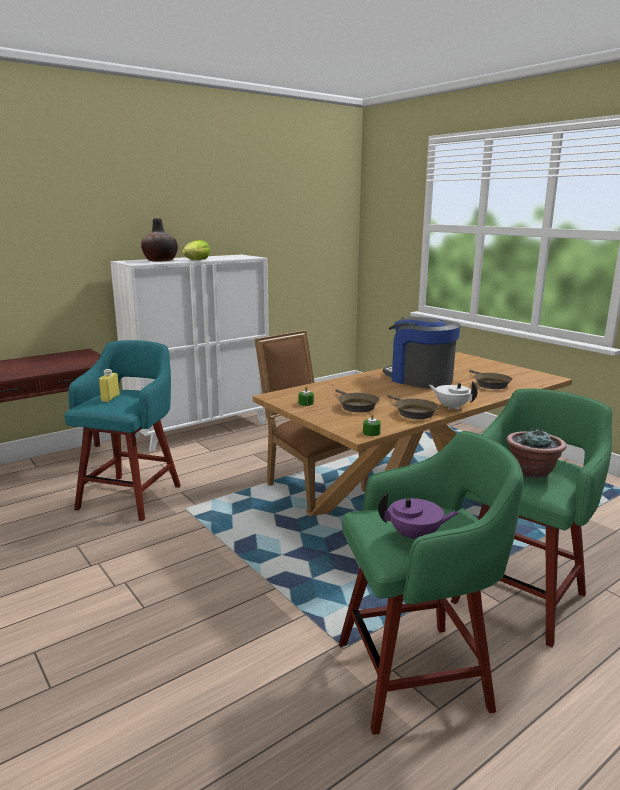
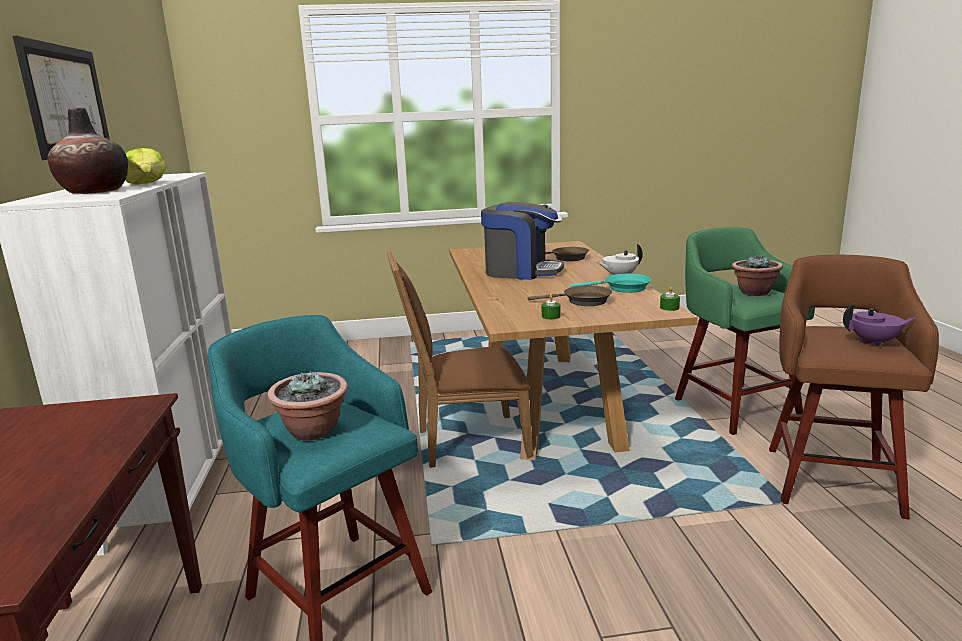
camera: 60 degrees left, 0 degrees up
yellow bottle [99,369,120,402] -> potted plant [268,371,348,441]
green stool [339,431,524,735] -> brown stool [769,255,939,519]
purple teapot [378,492,459,540] -> purple teapot turned 60 degrees clockwise [843,303,915,347]
coffee machine [383,316,460,389] -> coffee machine turned 150 degrees counterclockwise [481,202,564,280]
brown frying pan [388,395,439,419] -> turquoise frying pan [571,274,651,293]
none -> picture [13,36,110,160]

